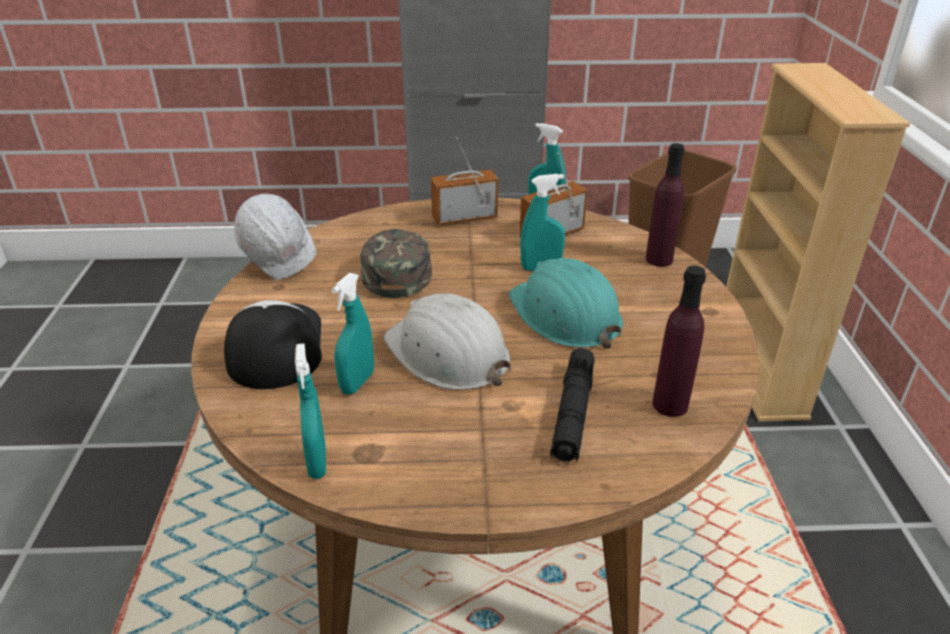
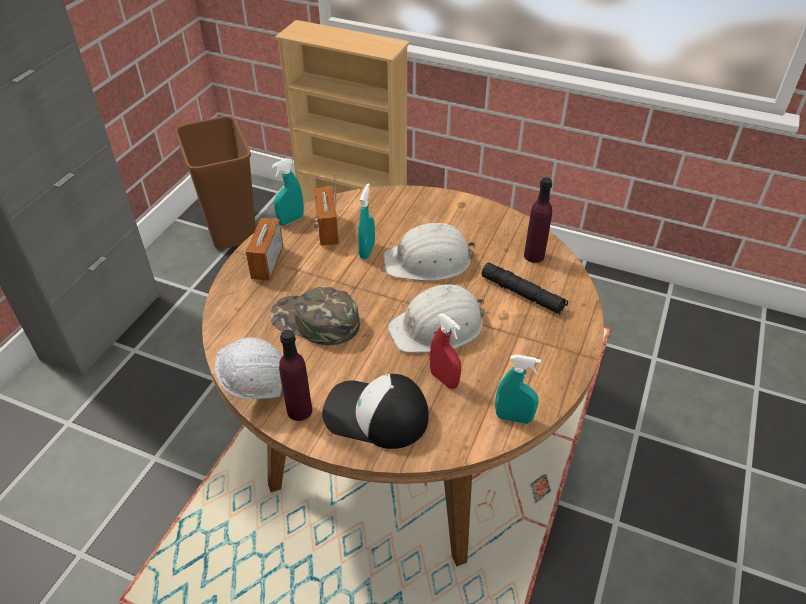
camera: 65 degrees left, 10 degrees up
turquoise spray bottle [332,273,374,395] -> red spray bottle [430,313,461,389]
turquoise hard hat [509,258,623,349] -> white hard hat [383,223,476,281]
purple bottle [646,143,685,267] -> purple bottle moved to [279,330,312,421]

